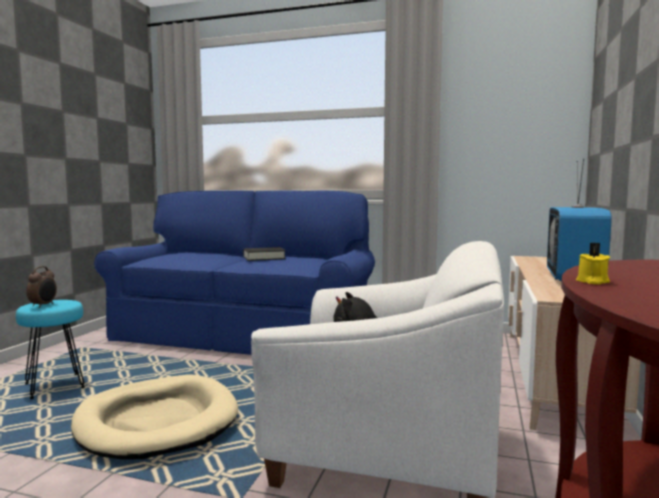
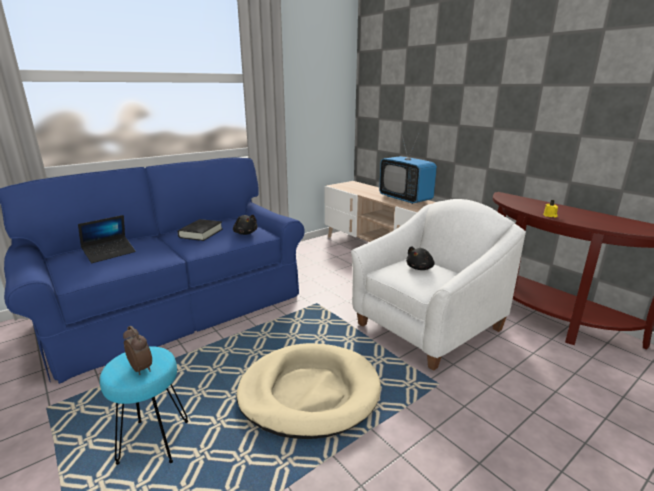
camera: 55 degrees left, 15 degrees up
none -> laptop [78,215,136,263]
none -> black plush toy [233,215,257,235]

